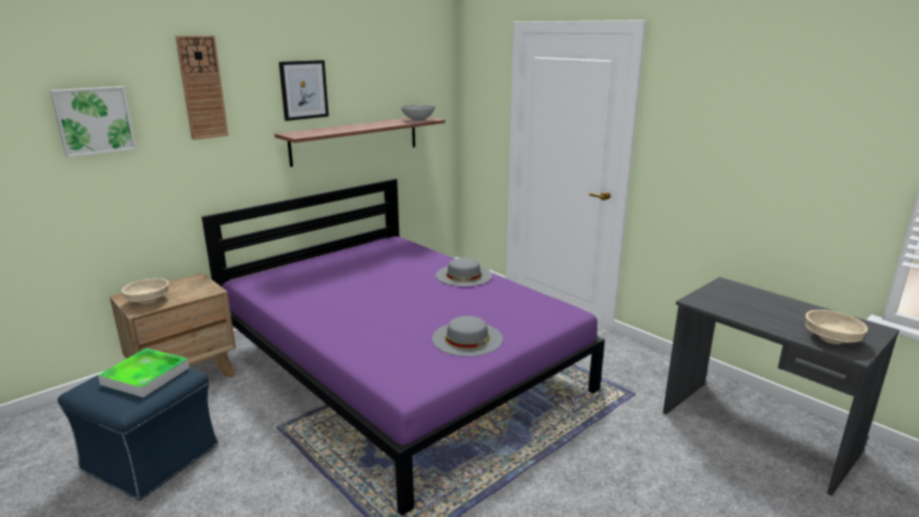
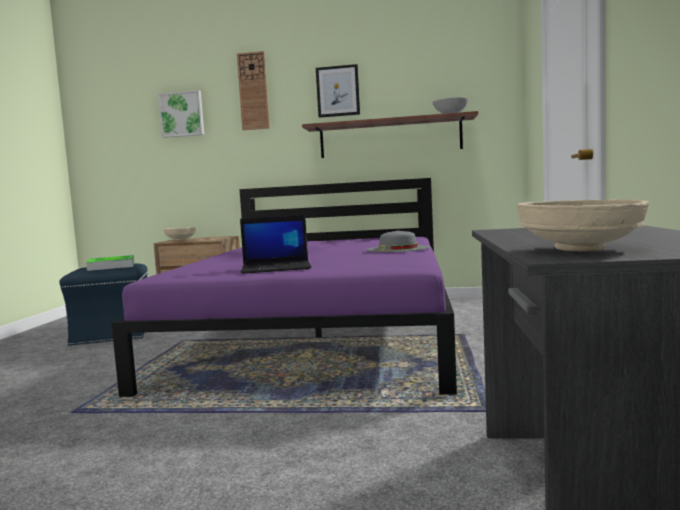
camera: 50 degrees right, 15 degrees down
grey hat [432,316,503,356] -> laptop [240,215,311,274]

